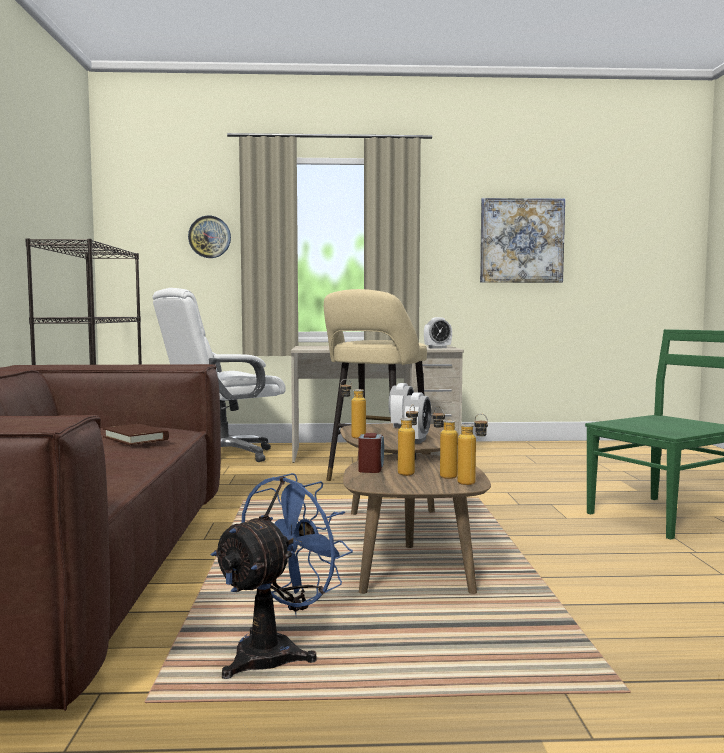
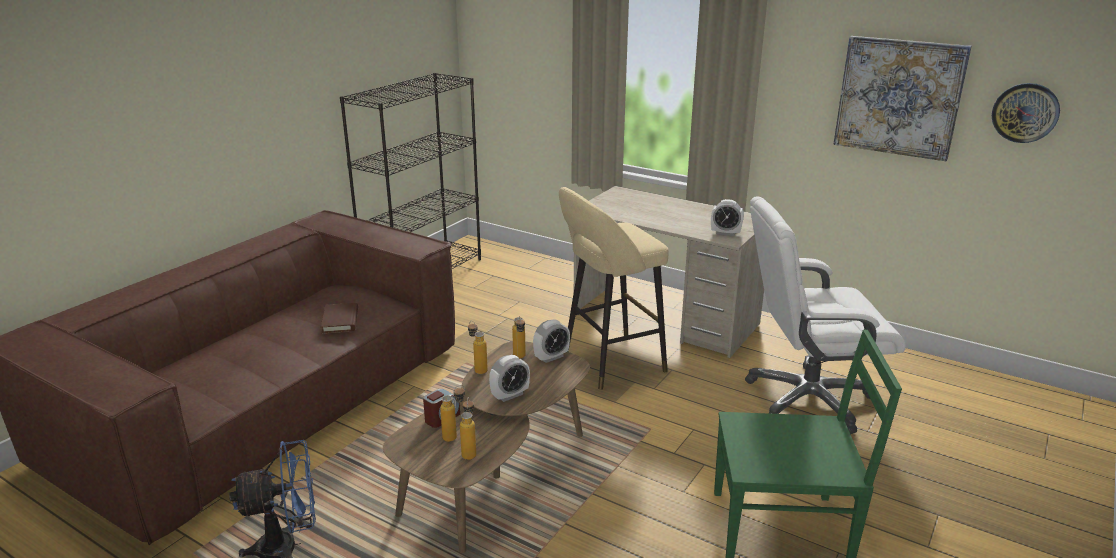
camera: 35 degrees right, 20 degrees up
white office chair [152,288,286,462] -> white office chair moved to [745,196,906,434]
wall clock [188,216,231,258] -> wall clock moved to [992,83,1060,143]
bottle [457,413,488,485] -> bottle moved to [512,316,526,359]

